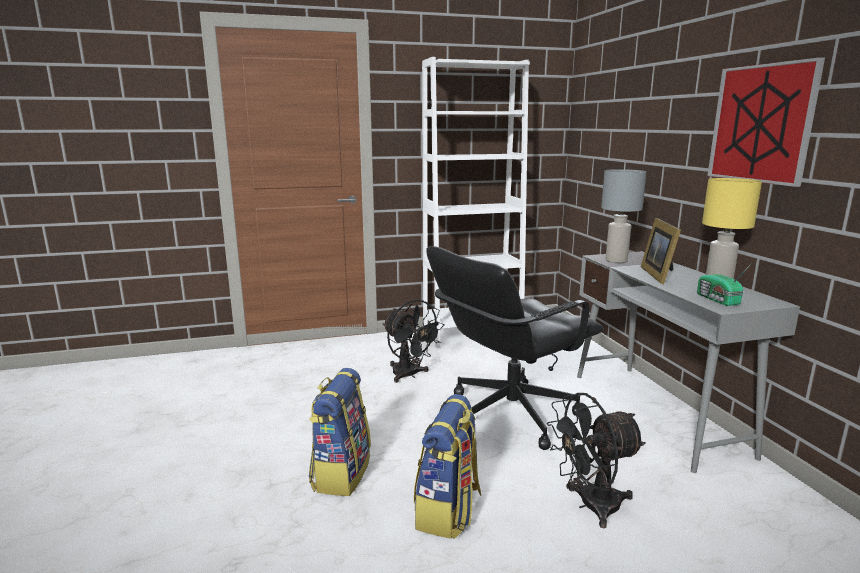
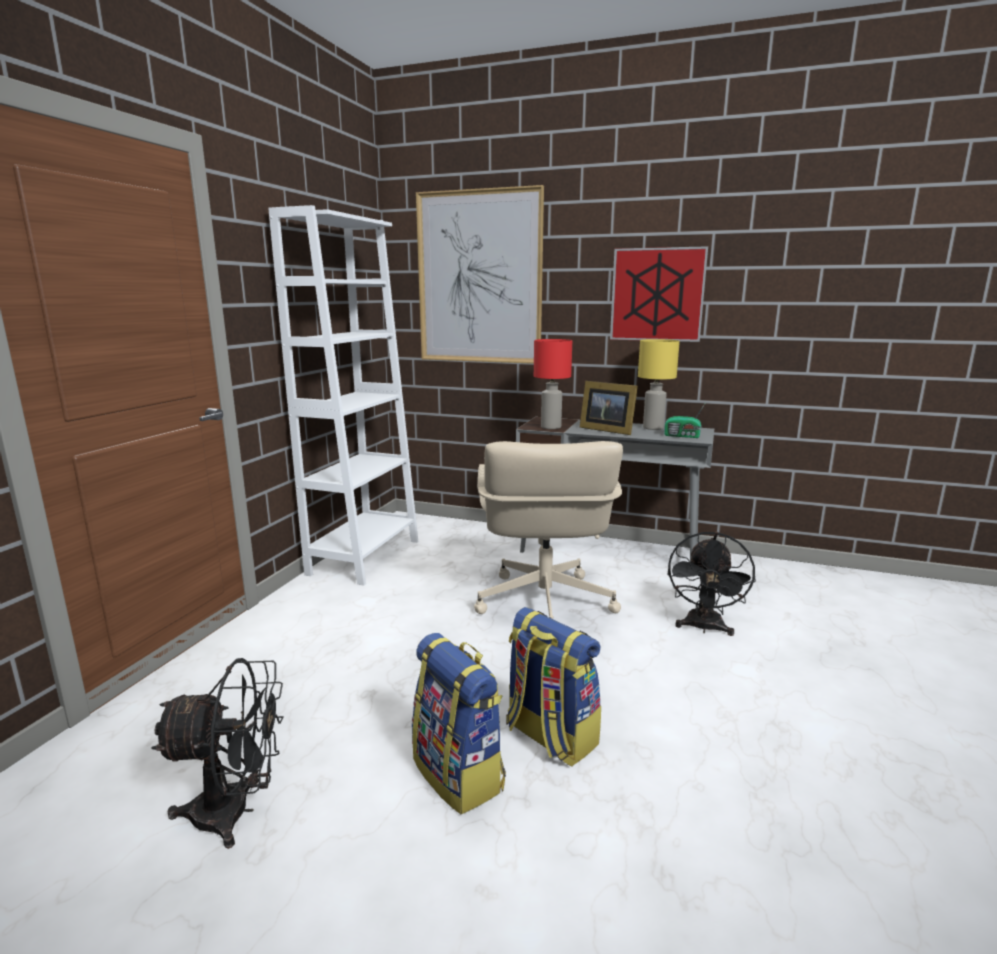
camera: 55 degrees left, 0 degrees up
black fan [383,300,445,383] -> black fan moved to [151,658,284,849]
backpack [414,394,481,539] -> backpack moved to [412,633,506,814]
black office chair [426,246,604,450] -> beige office chair [474,441,623,619]
grey table lamp [601,169,647,263] -> red table lamp [534,339,572,429]
none -> picture [416,185,544,364]

